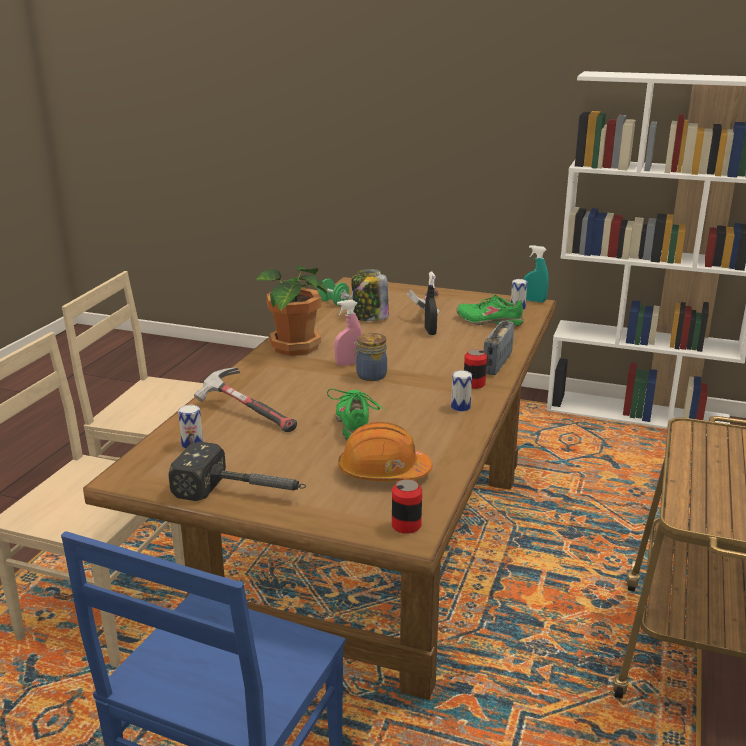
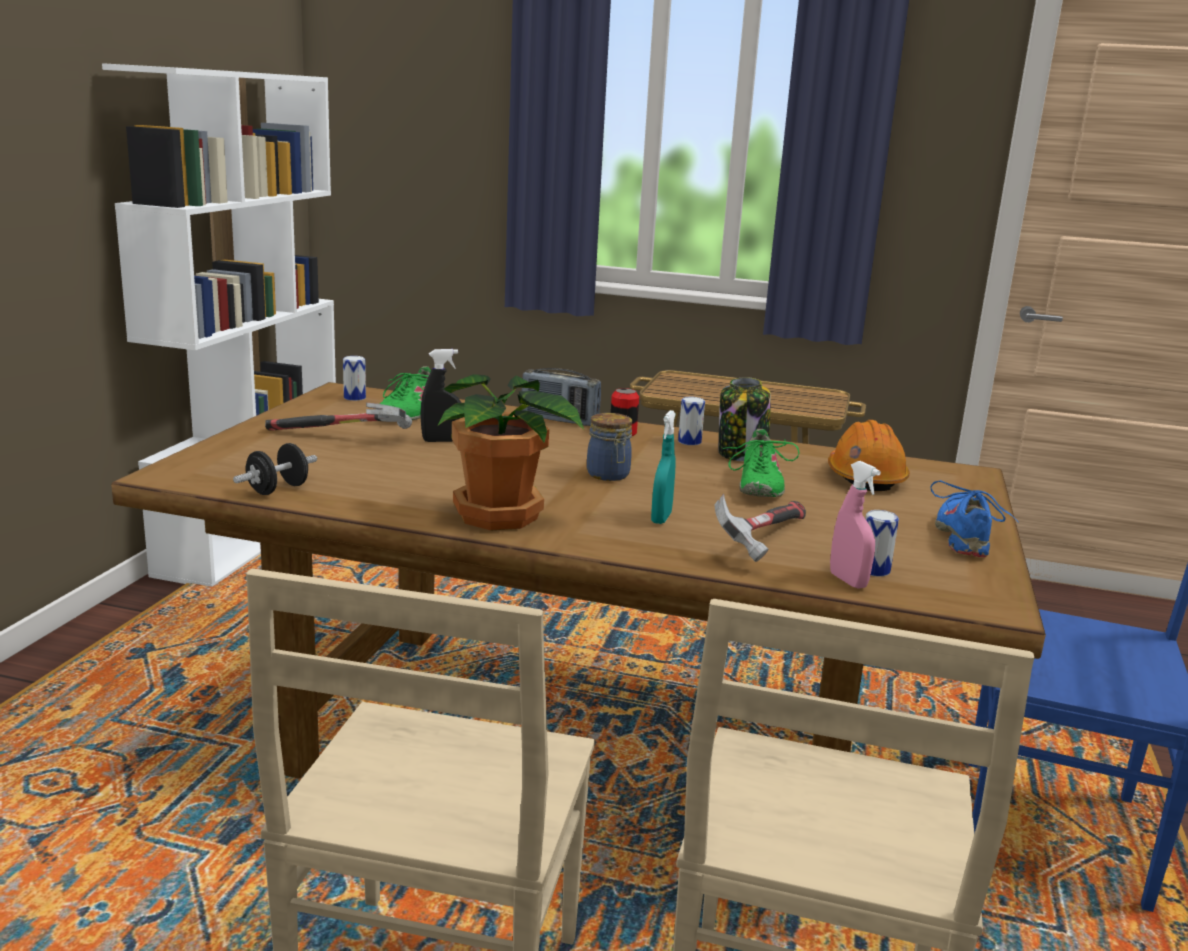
camera: 95 degrees left, 5 degrees down
hammer [168,442,306,501] -> blue shoe [930,480,1019,558]
green dumbbell [317,279,352,306] -> black dumbbell [233,443,317,495]
green shoe [327,388,387,440] -> green shoe turned 75 degrees counterclockwise [723,429,800,497]
pink spray bottle [334,300,362,366] -> pink spray bottle moved to [830,461,881,589]
jar [352,269,389,321] -> jar moved to [719,377,771,461]
can [392,479,422,534] -> none
turquoise spray bottle [524,245,549,302] -> turquoise spray bottle moved to [651,410,676,524]

